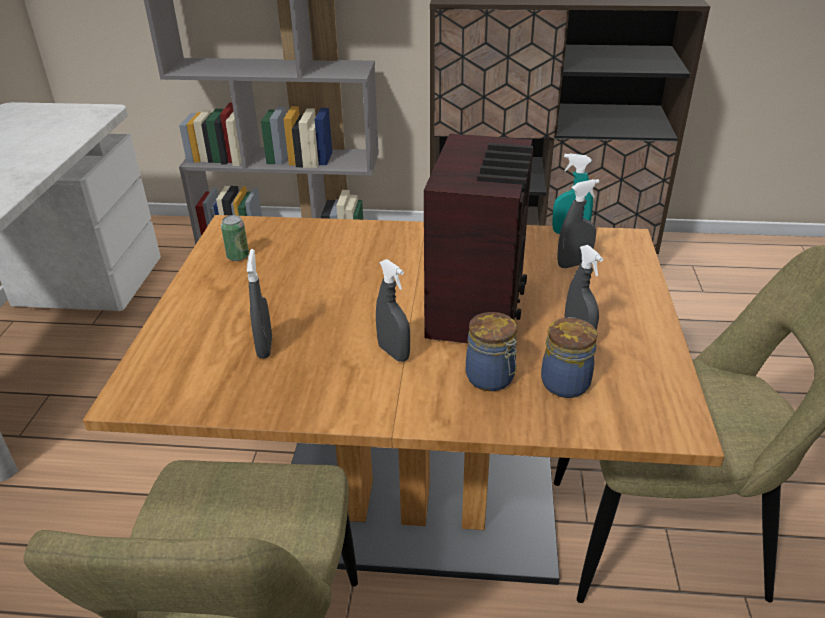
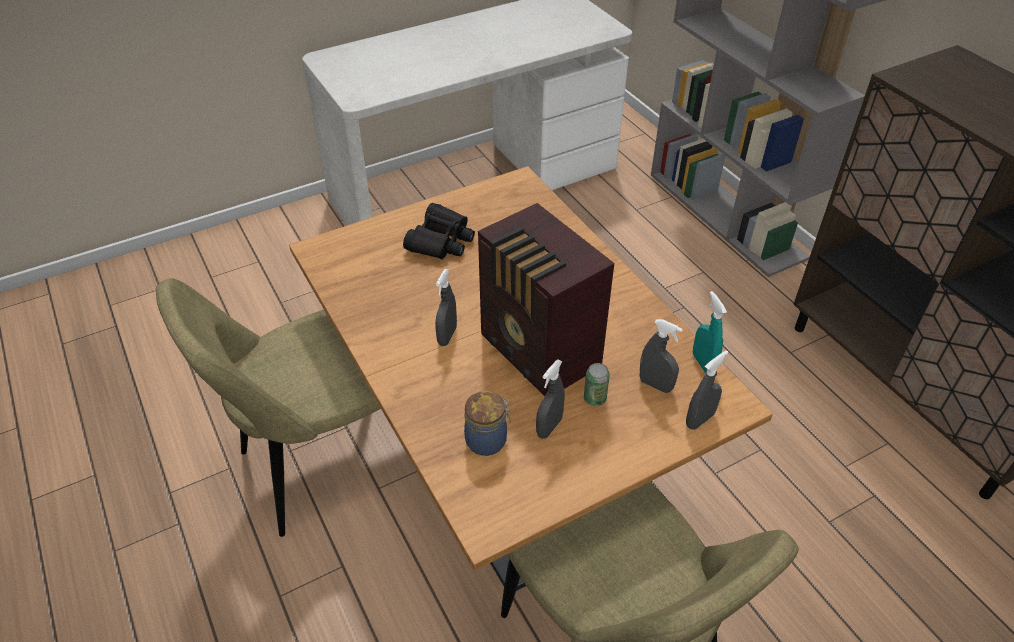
camera: 55 degrees right, 10 degrees up
can [221,215,249,261] -> can moved to [584,363,610,406]
grey spray bottle [247,249,272,359] -> grey spray bottle moved to [686,350,729,430]
radio [424,134,533,344] -> radio turned 75 degrees clockwise [478,203,614,396]
jar [466,312,517,391] -> none
none -> black binoculars [403,203,475,259]

